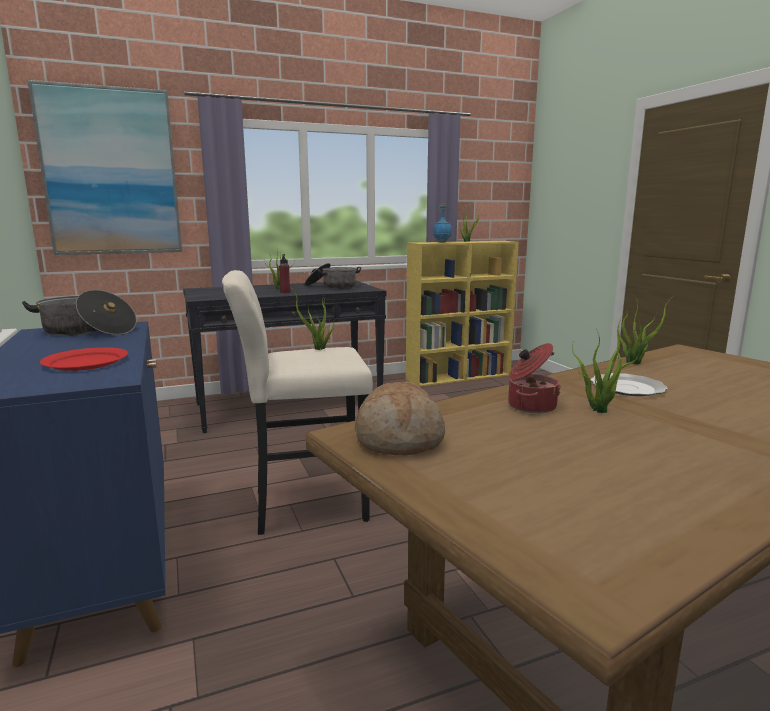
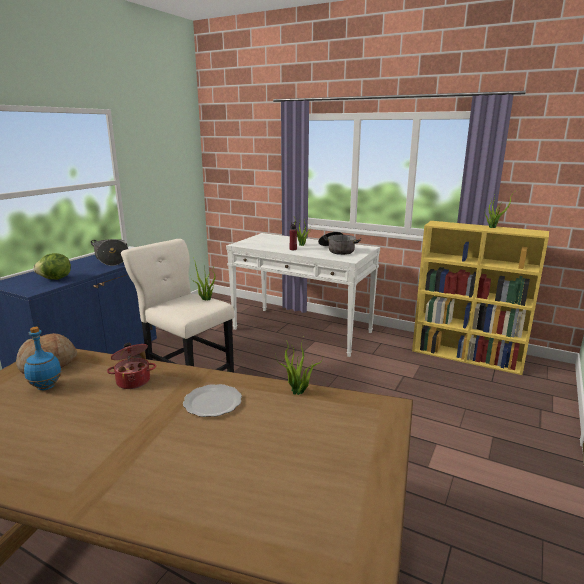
camera: 50 degrees right, 5 degrees up
picture [28,80,182,255] -> none
red plate [40,347,128,371] -> lettuce [33,253,71,280]
black console table [183,281,386,433] -> white console table [226,233,380,357]
blue bottle [433,204,452,242] -> blue bottle moved to [24,327,62,390]
potted plant [572,315,640,413] -> none

